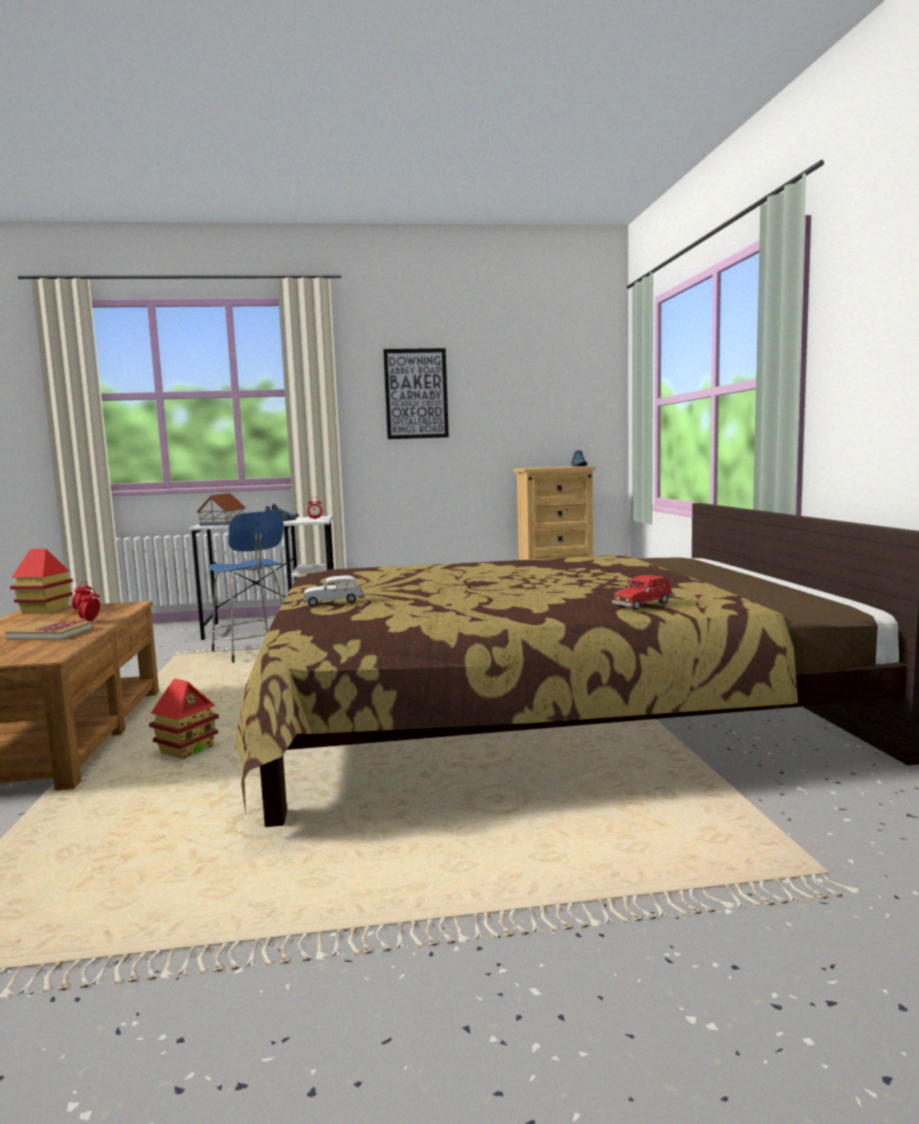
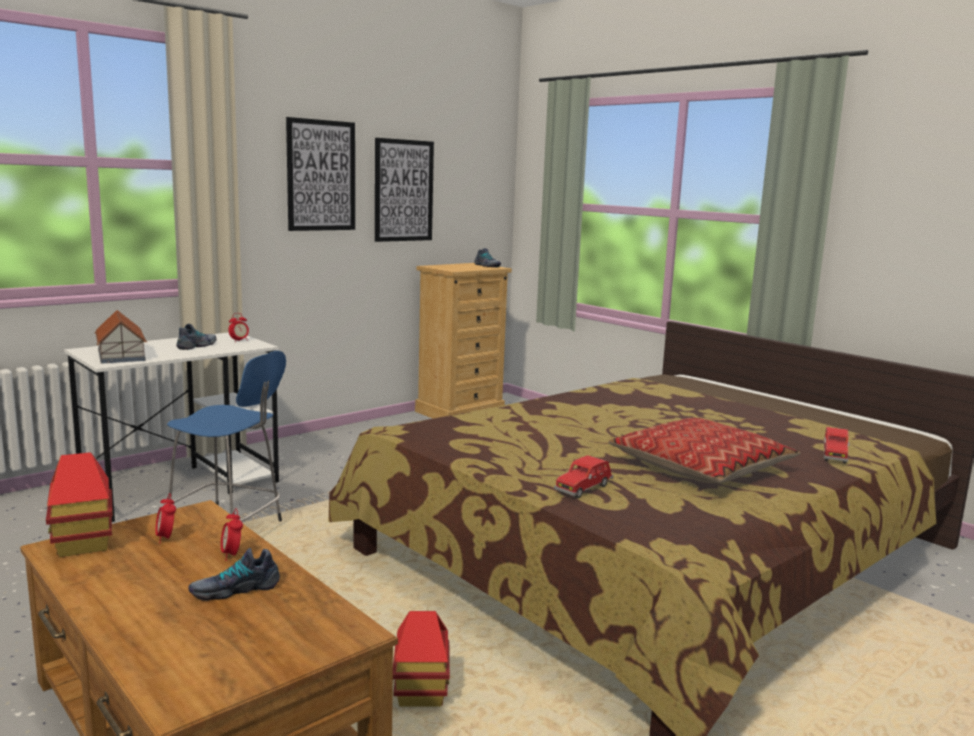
camera: 35 degrees left, 5 degrees up
book [5,621,93,640] -> shoe [188,548,280,601]
white toy car [304,576,365,607] -> red toy car [554,455,613,498]
none -> picture [375,138,434,242]
none -> pillow [609,418,800,483]

